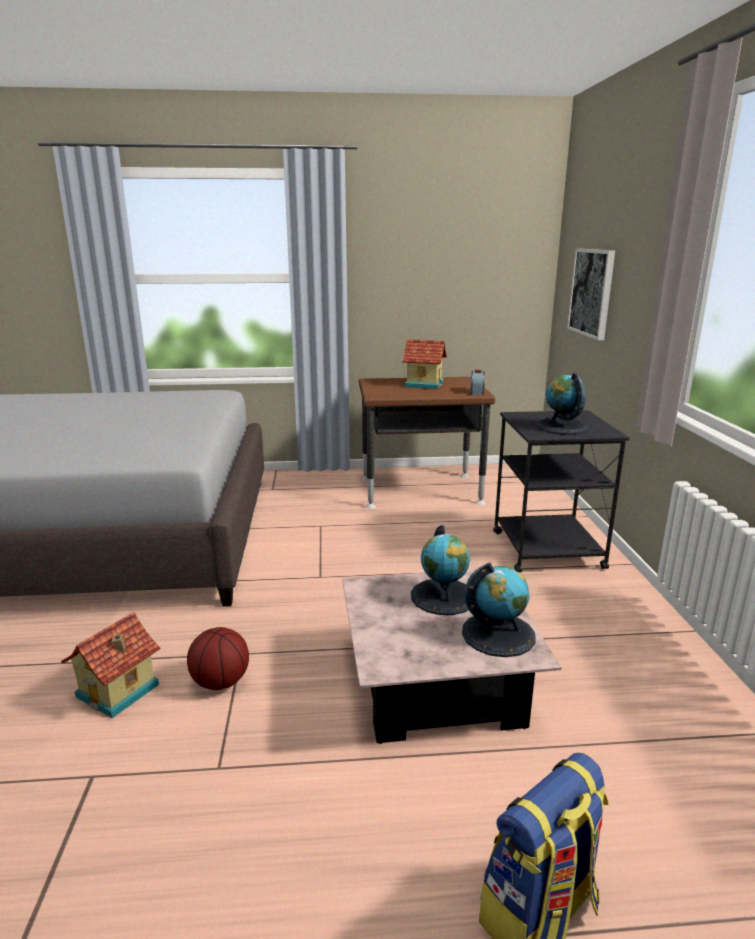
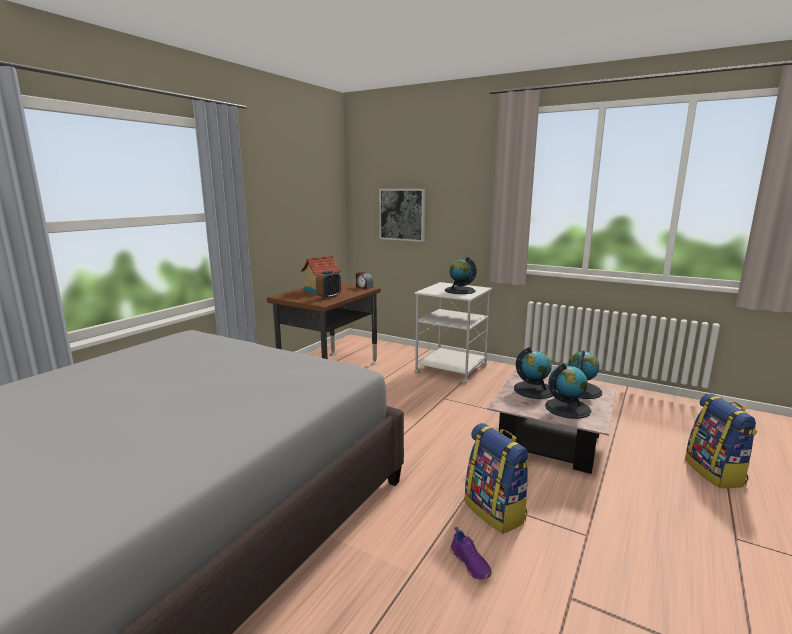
camera: 55 degrees left, 5 degrees down
toy house [61,612,160,718] -> purple shoe [450,527,492,580]
basketball [187,627,249,690] -> backpack [465,423,530,534]
black cart [493,410,629,572] -> white cart [415,282,492,385]
none -> alarm clock [316,271,341,299]
none -> globe [545,363,591,419]

